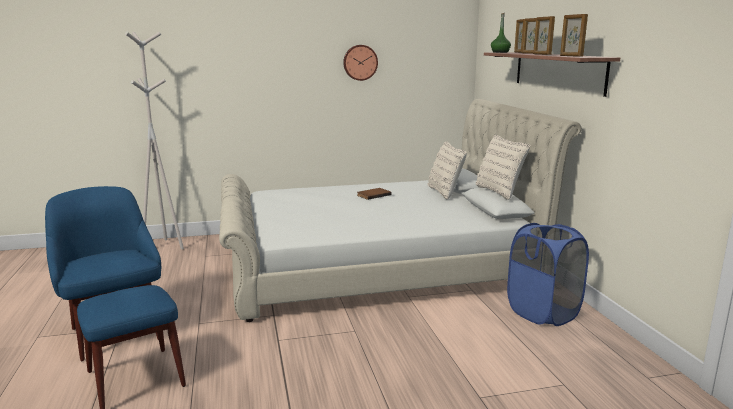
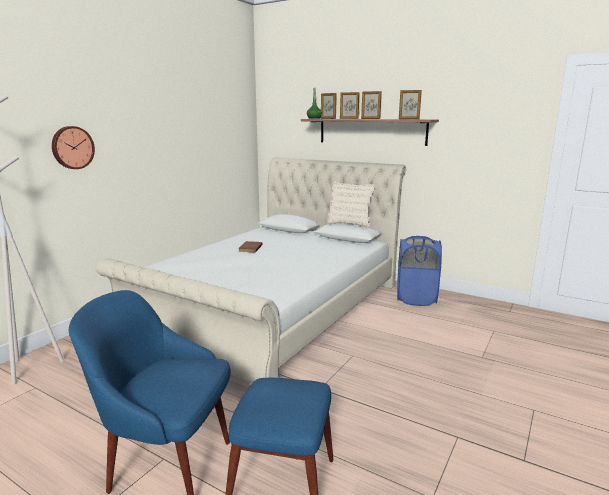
camera: 45 degrees left, 0 degrees up
wall clock [343,45,378,81] -> wall clock moved to [52,126,95,169]
beige pillow [428,141,467,199] -> none

